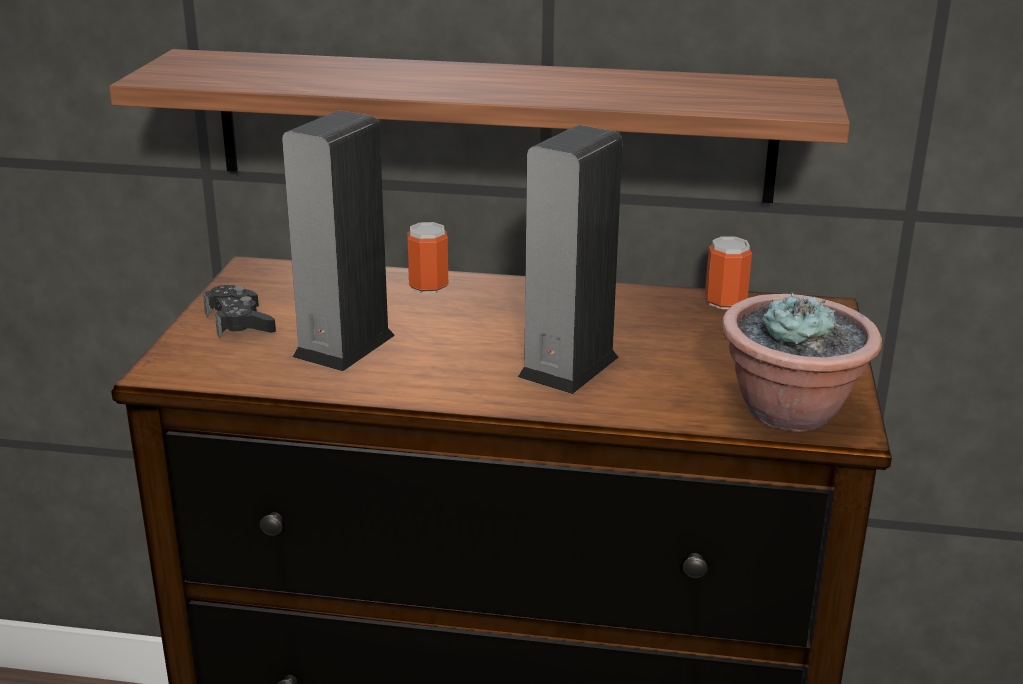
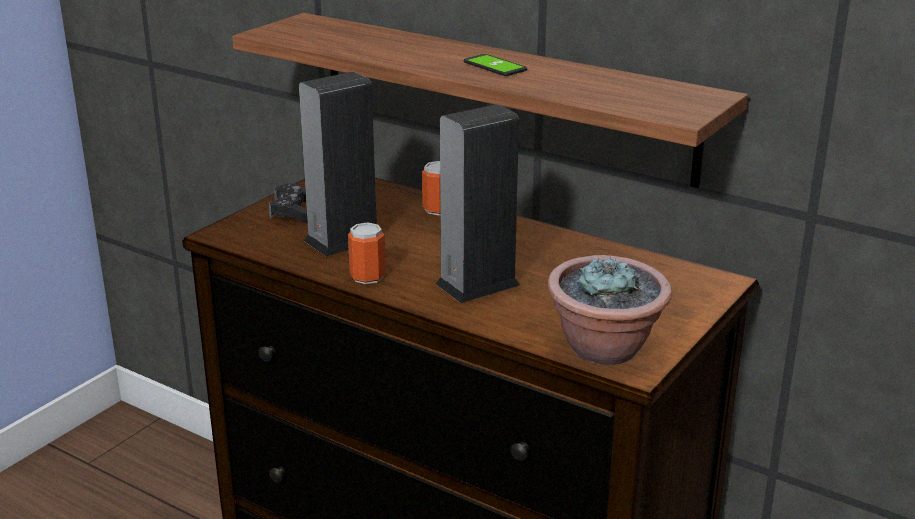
camera: 25 degrees right, 0 degrees up
can [705,236,752,309] -> can moved to [348,222,386,284]
none -> phone [464,54,527,76]

